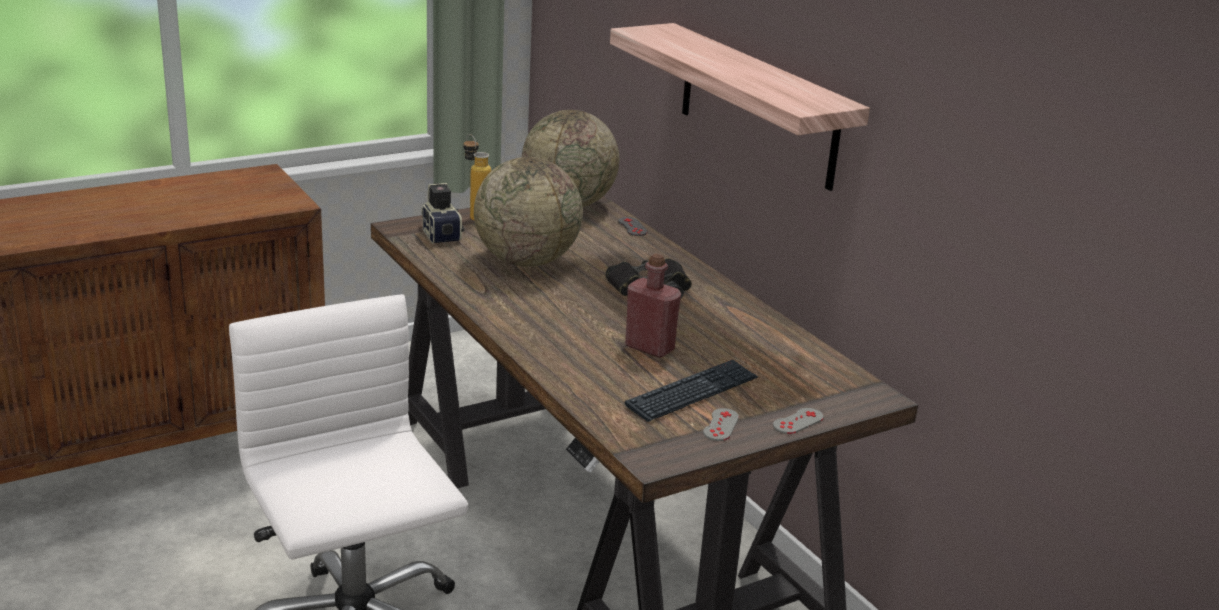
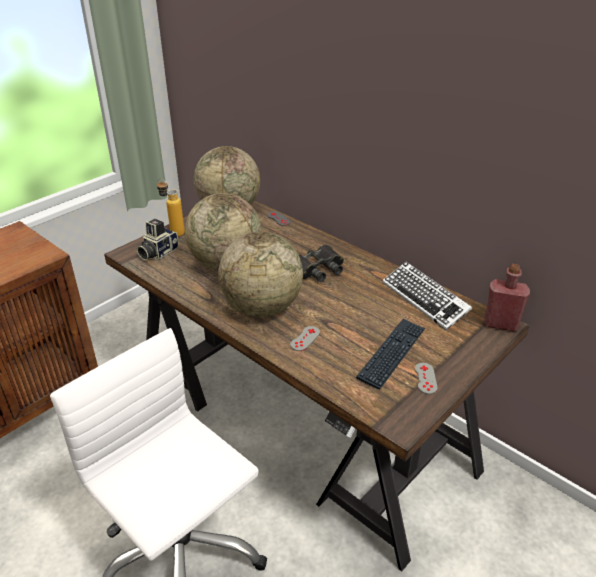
camera: 15 degrees left, 10 degrees up
camera [421,183,464,244] -> camera turned 105 degrees counterclockwise [137,219,178,260]
shelf [610,23,870,191] -> none
red bottle [625,254,681,358] -> red bottle moved to [484,264,530,331]
grey game controller [773,408,824,434] -> grey game controller moved to [290,326,320,351]
none -> globe [218,232,303,317]
none -> keyboard [382,262,472,330]

